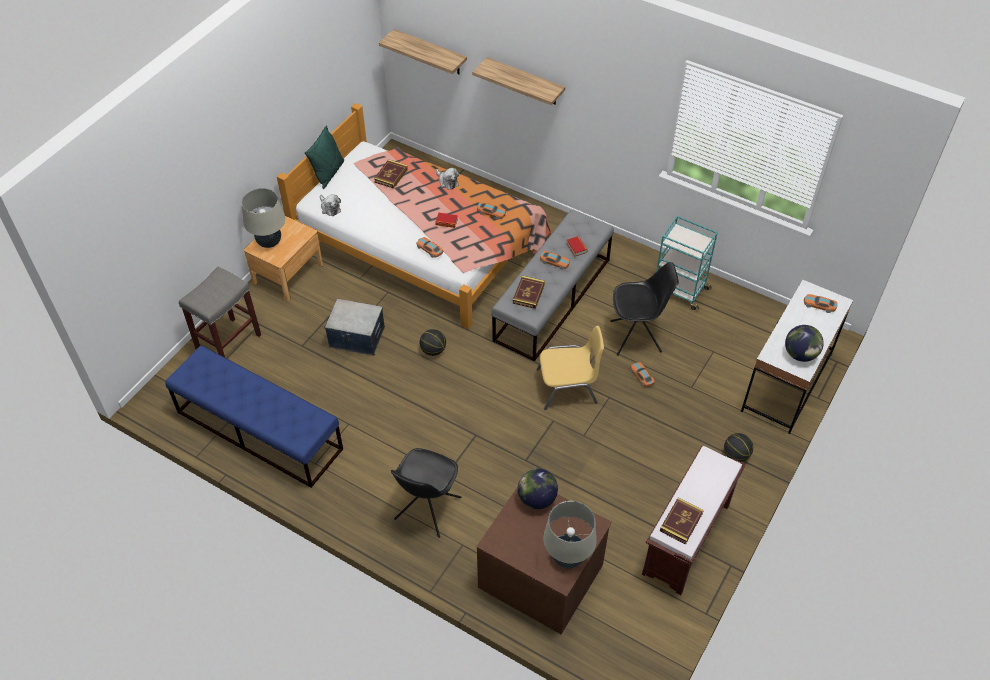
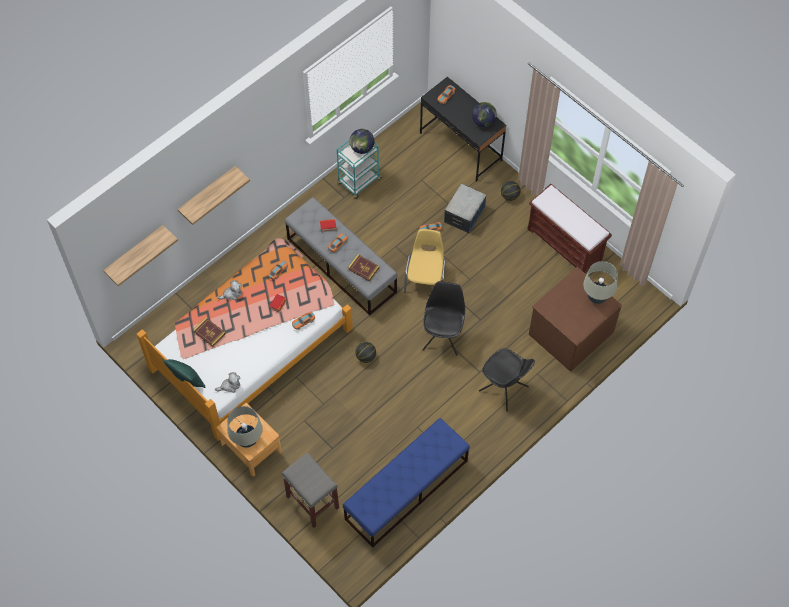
camera: 75 degrees left, 10 degrees up
storage box [324,299,385,356] -> storage box moved to [444,184,487,233]
globe [518,469,558,509] -> globe moved to [349,129,374,154]
black chair [610,262,679,355] -> black chair moved to [423,281,465,356]
book [660,498,704,544] -> none
white desk [741,280,853,434] -> black desk [420,77,506,181]

